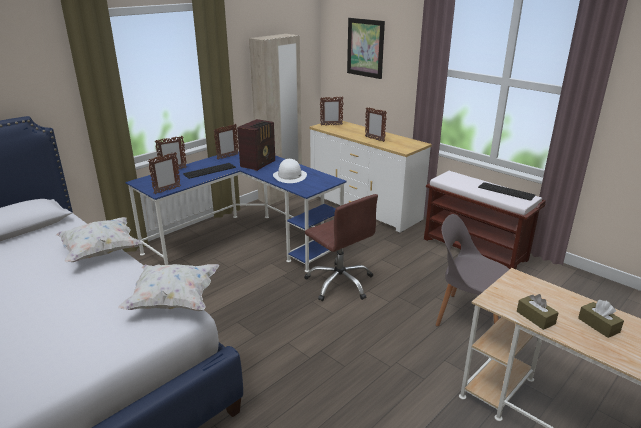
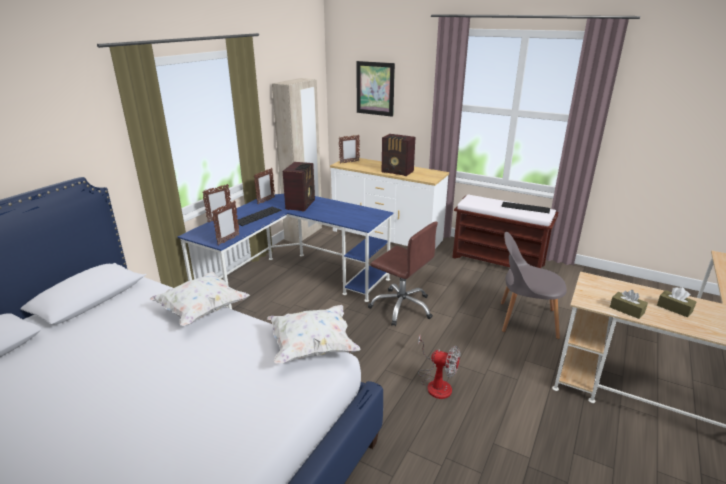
camera: 15 degrees left, 0 degrees up
white hat [273,159,307,183] -> none
picture frame [365,107,387,142] -> radio [382,134,415,176]
none -> fan [418,334,460,399]

